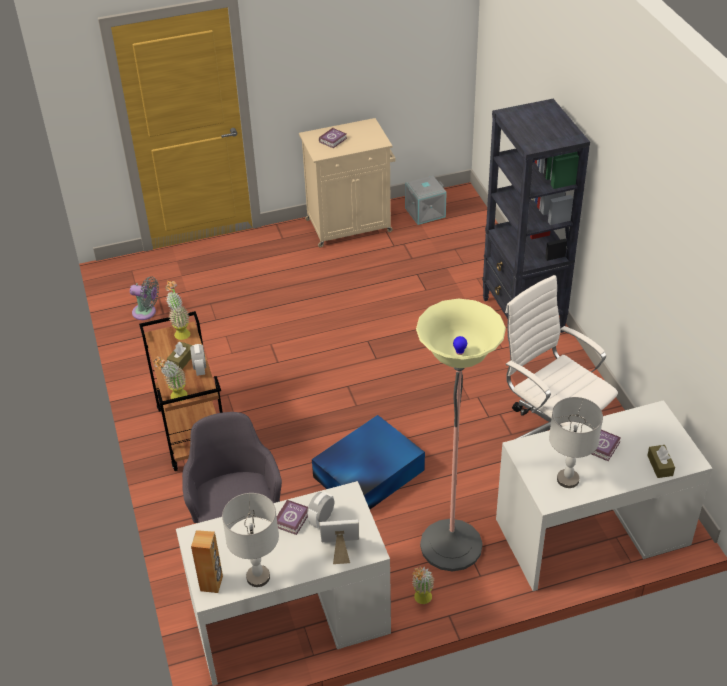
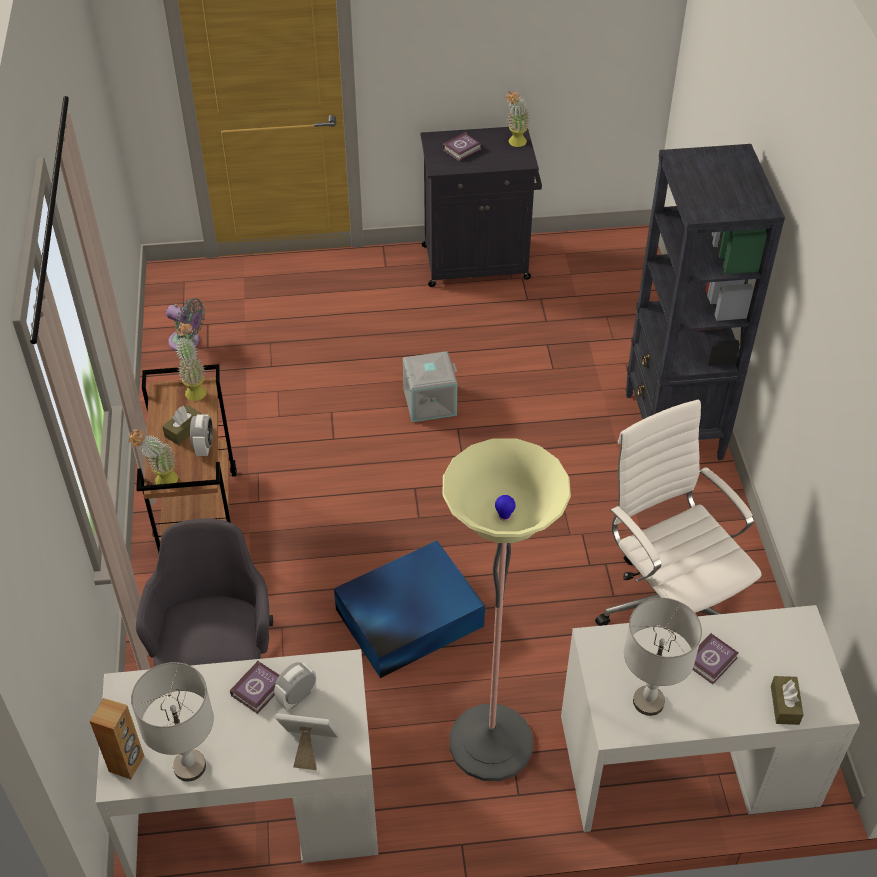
camera: 10 degrees right, 5 degrees up
beige cabinet [299,118,395,248] -> black cabinet [420,127,542,287]
grey storage box [405,175,447,225] -> grey storage box moved to [403,351,457,422]
potted plant [412,567,435,604] -> potted plant moved to [505,91,530,147]

